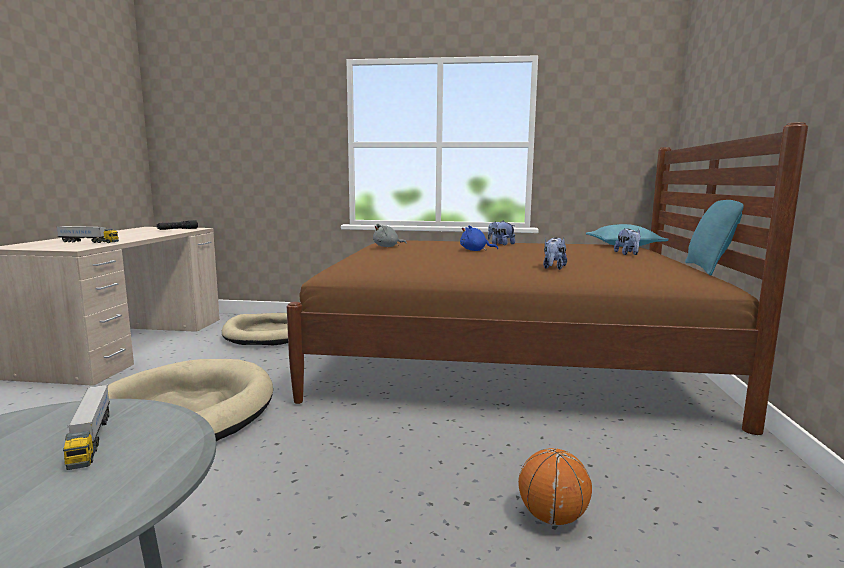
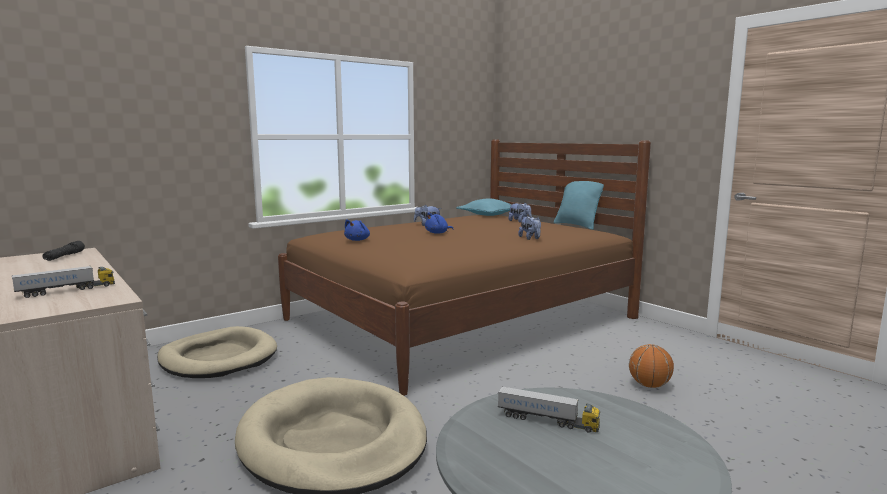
camera: 45 degrees left, 0 degrees up
grey plush toy [373,224,407,247] -> blue plush toy [344,219,370,241]

